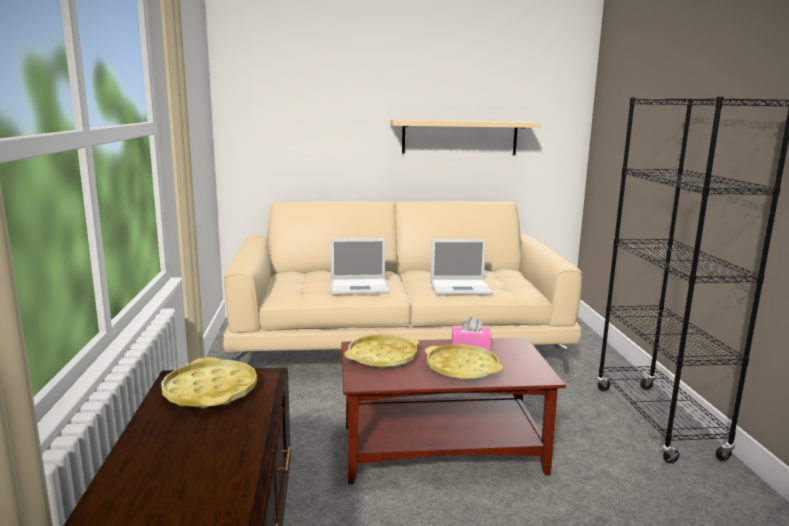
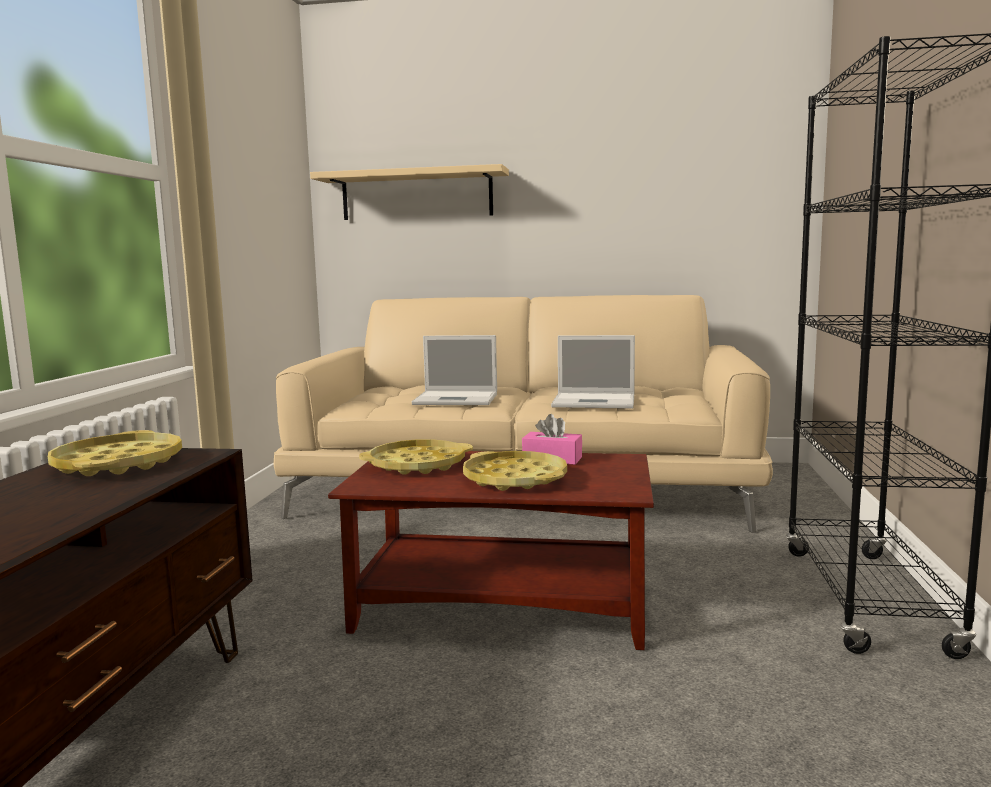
camera: 15 degrees right, 5 degrees down
beige shelf [390,119,540,155] -> beige shelf moved to [310,164,509,220]

